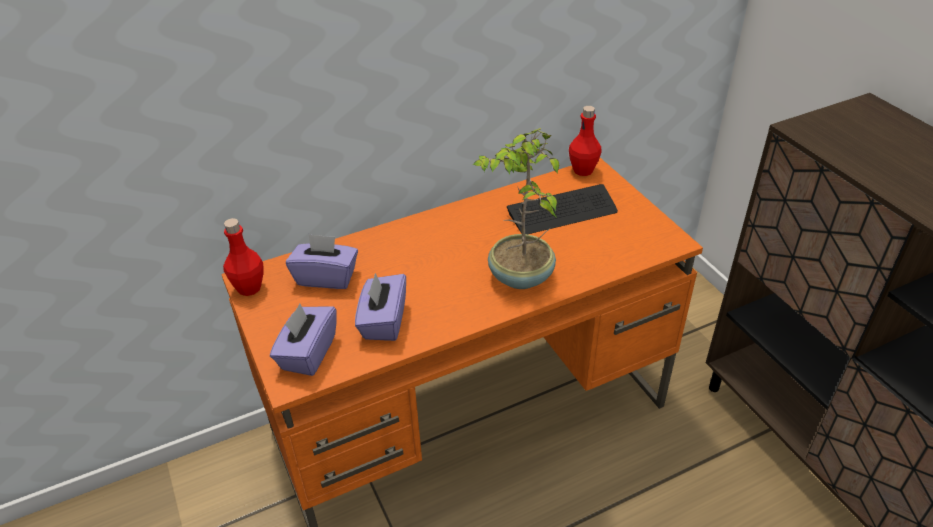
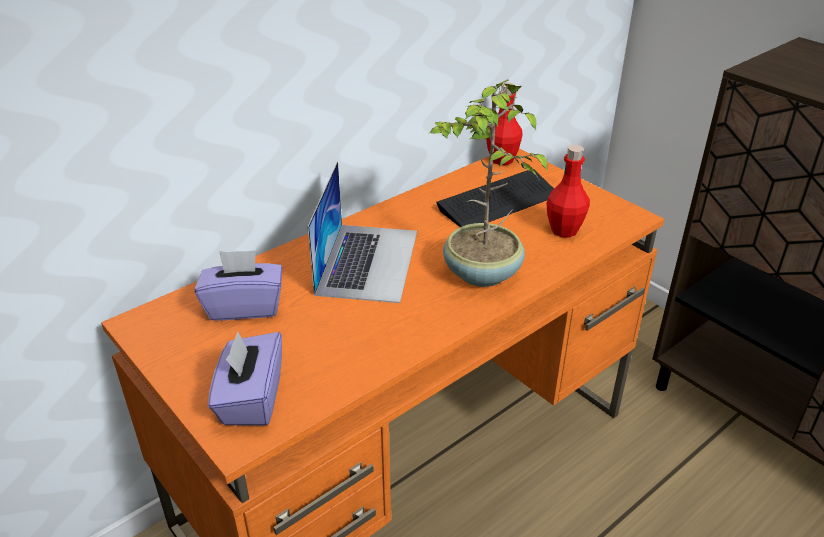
camera: 15 degrees left, 5 degrees down
red bottle [223,218,264,296] -> red bottle moved to [546,145,590,238]
purple tissue box [355,273,406,341] -> none
none -> laptop [308,161,417,303]

